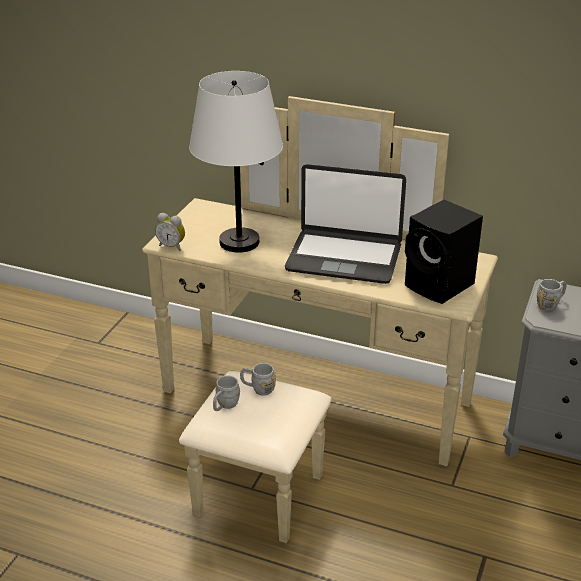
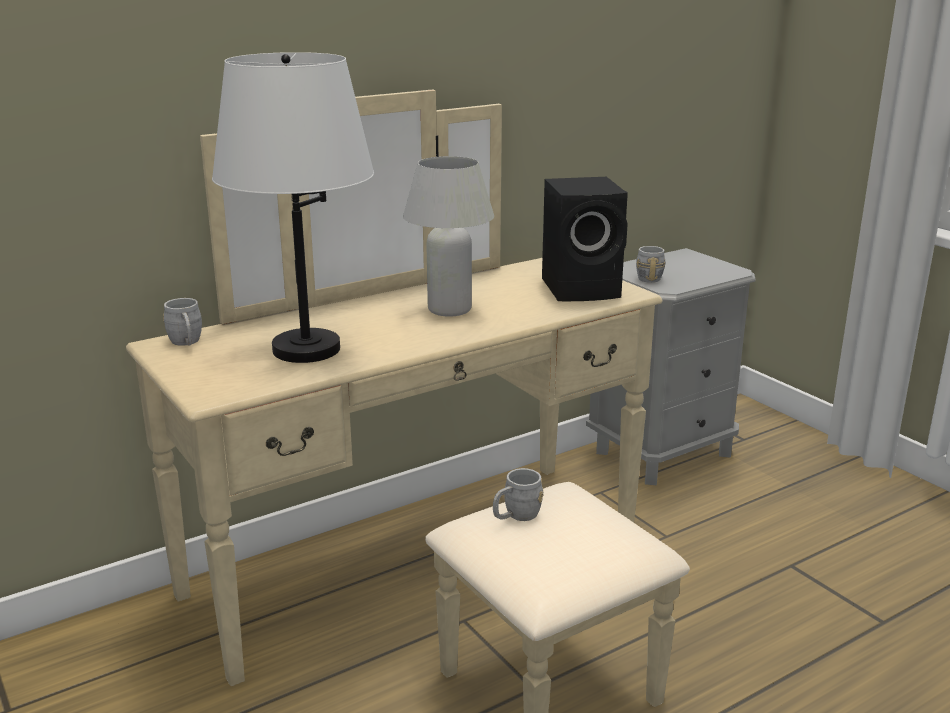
camera: 55 degrees left, 10 degrees down
alarm clock [155,213,185,251] -> none
grey mug [213,376,240,411] -> grey mug moved to [163,298,202,346]
laptop [285,164,406,284] -> white table lamp [403,156,494,317]

